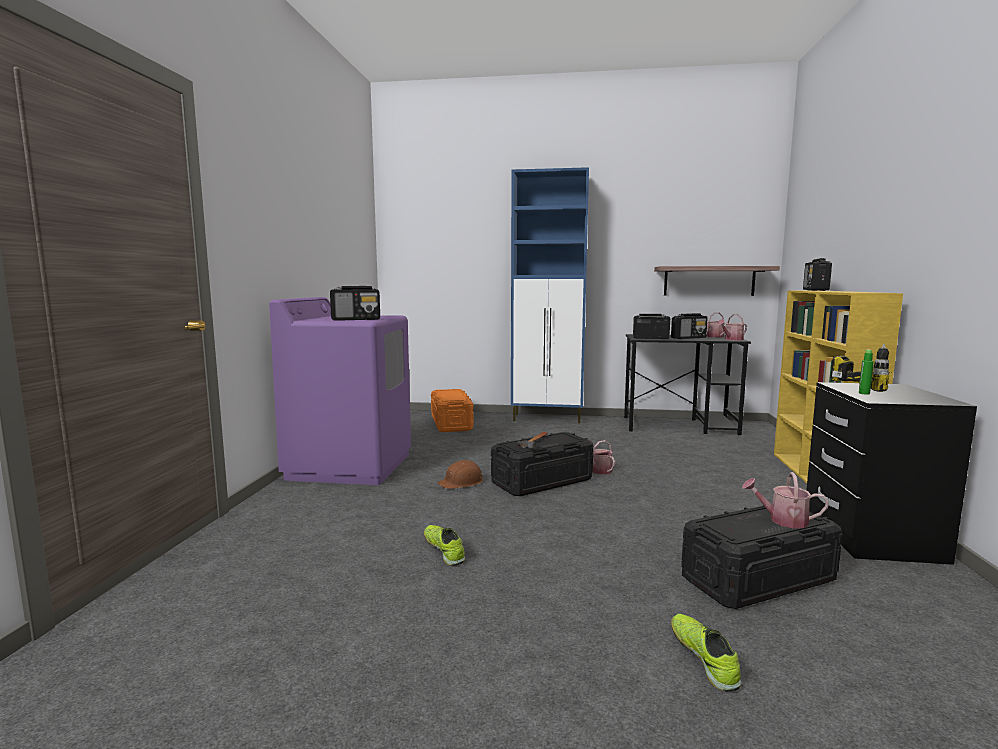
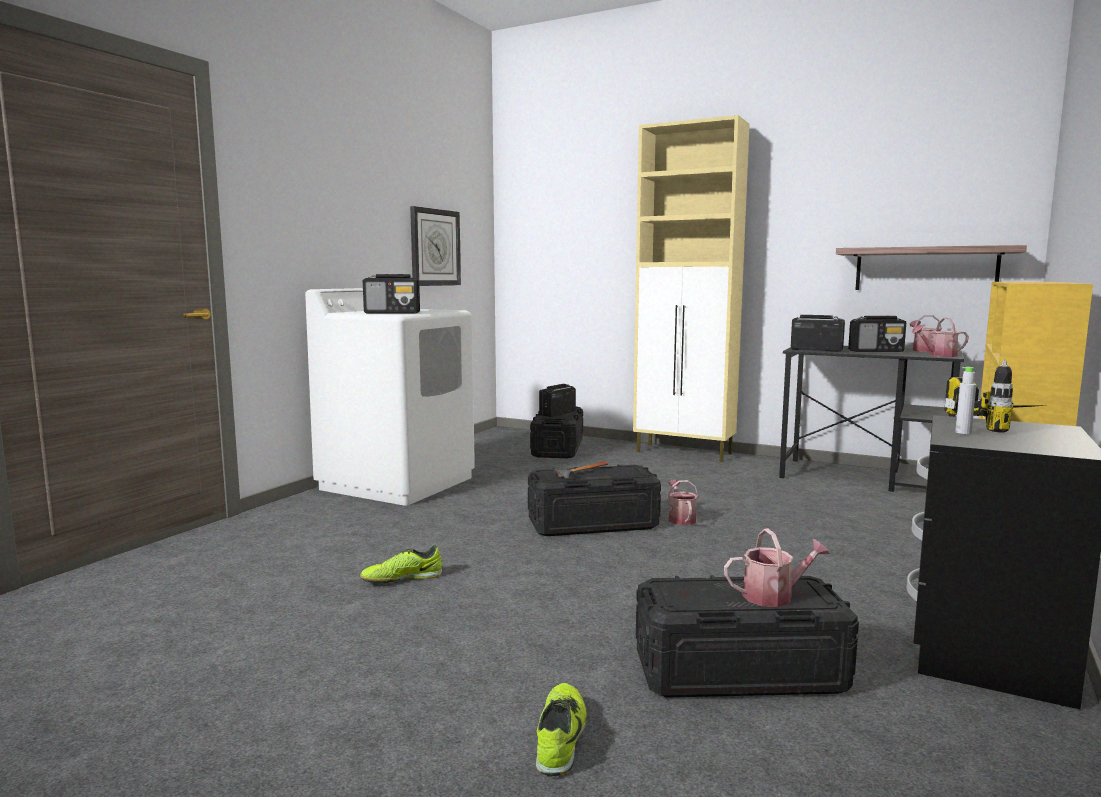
camera: 20 degrees right, 0 degrees up
purple washing machine [269,297,411,485] -> white washing machine [305,288,475,506]
shoe [424,525,465,565] -> shoe turned 105 degrees counterclockwise [360,545,442,583]
orange storage box [431,389,474,432] -> black storage box [530,406,583,458]
brown hard hat [438,460,483,489] -> none
blue cabinet [511,167,589,423] -> beige cabinet [633,115,750,462]
watering can [742,472,829,529] -> watering can turned 135 degrees clockwise [724,528,830,607]
radio [803,258,832,291] -> radio moved to [539,384,576,417]
green bottle [859,350,874,395] -> grey bottle [955,367,976,434]
none -> wall clock [410,206,461,286]

